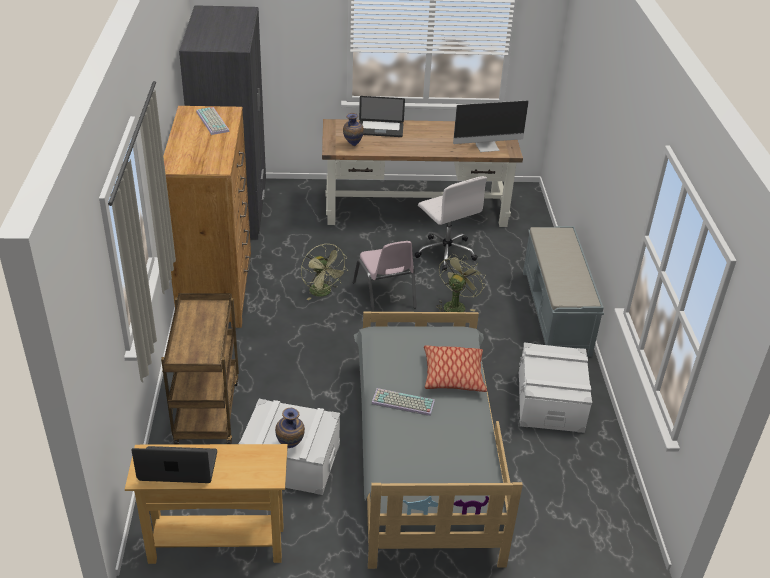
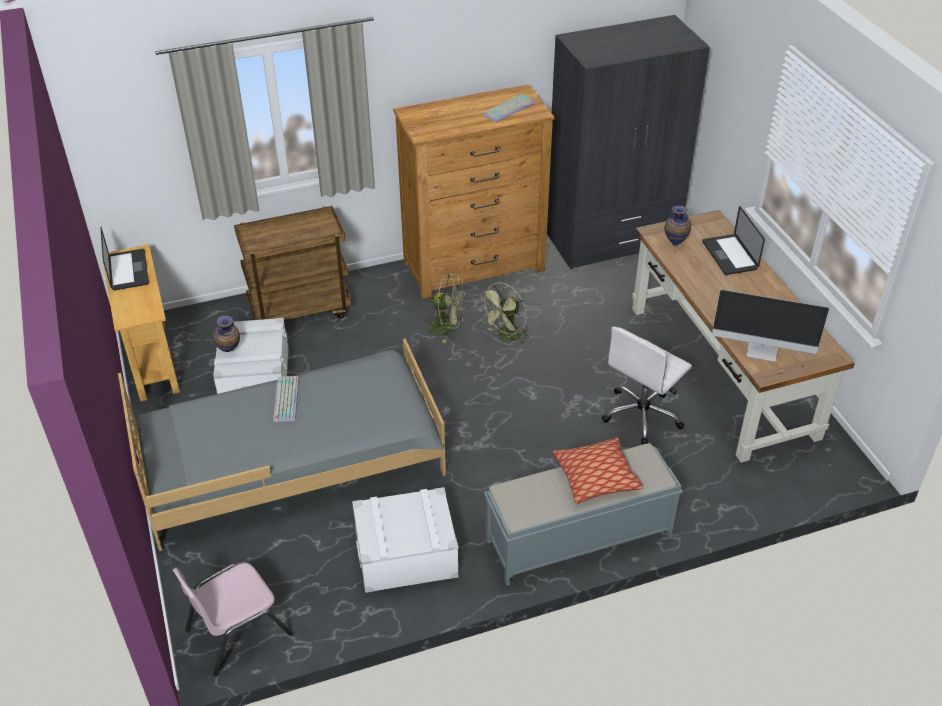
camera: 75 degrees right, 5 degrees up
pink chair [353,241,417,312] -> pink chair moved to [172,563,293,677]
pillow [424,345,487,392] -> pillow moved to [553,437,643,504]
green fan [436,254,485,312] -> green fan moved to [425,273,466,343]
monitor [453,100,529,152] -> monitor turned 45 degrees counterclockwise [712,289,829,362]

